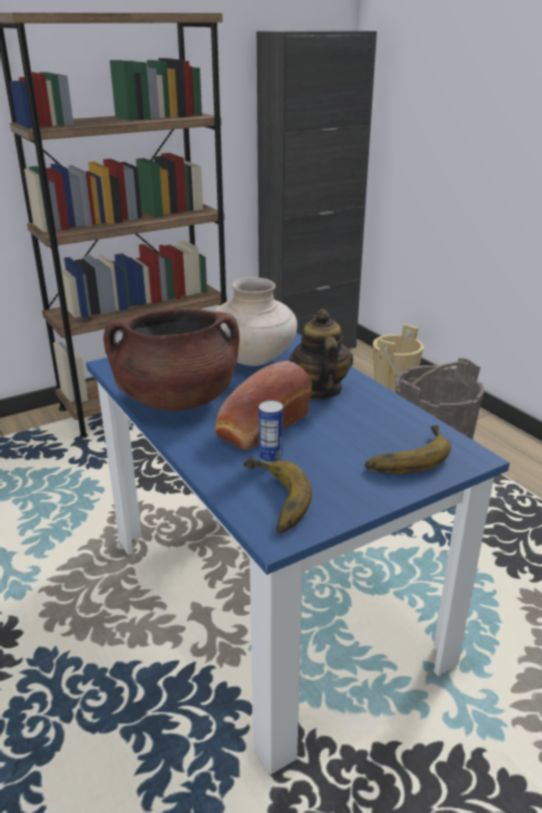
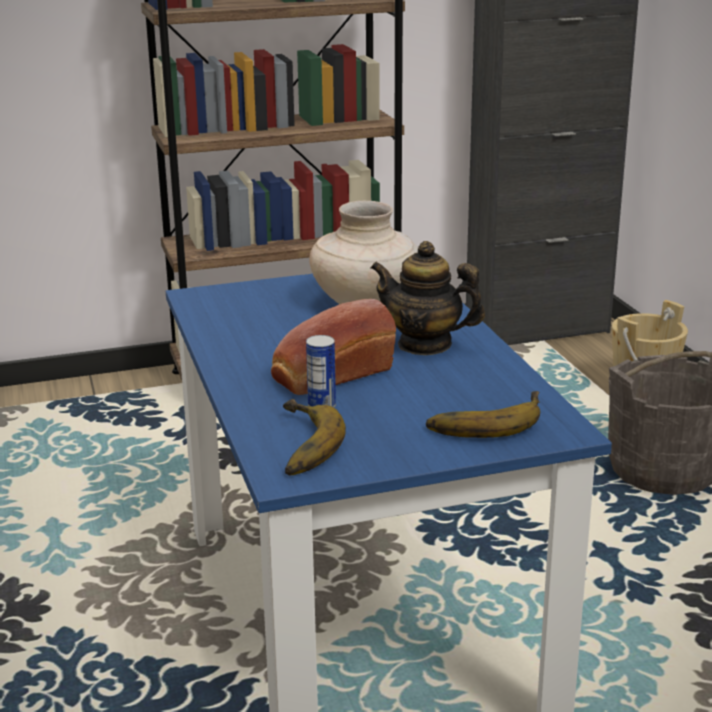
camera: 15 degrees right, 5 degrees down
brown cooking pot [103,308,239,411] -> none
teapot [289,309,353,399] -> teapot turned 75 degrees counterclockwise [371,241,485,355]

